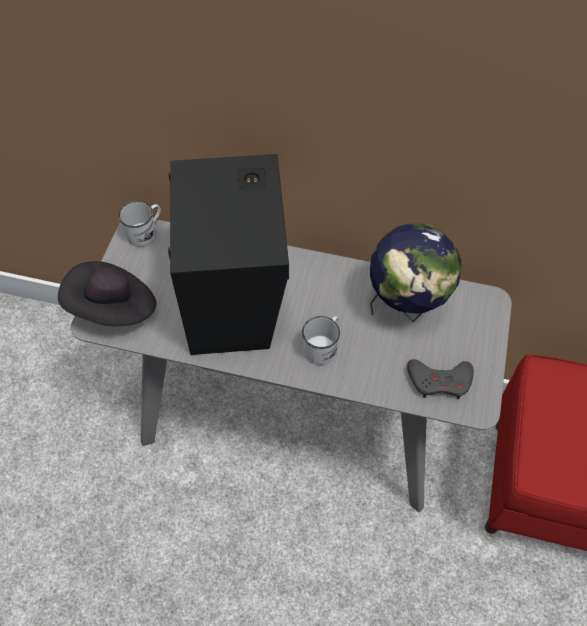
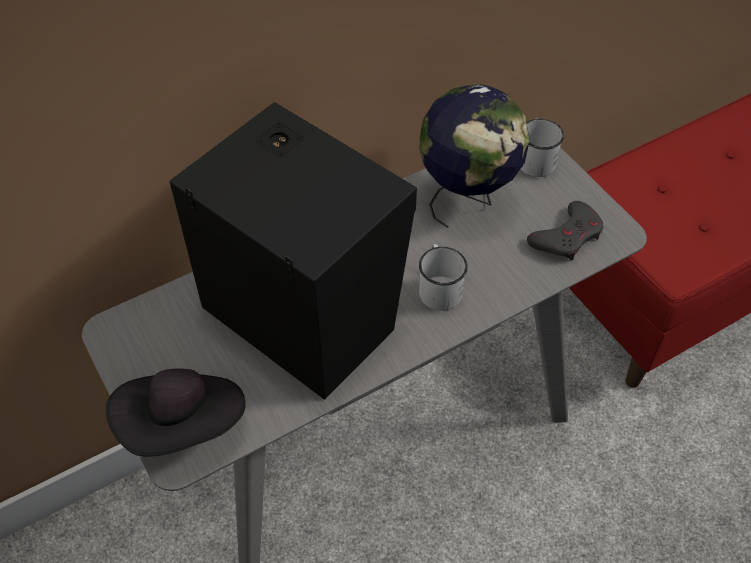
camera: 45 degrees left, 5 degrees down
white mug [119,201,161,247] -> white mug moved to [521,118,564,177]

